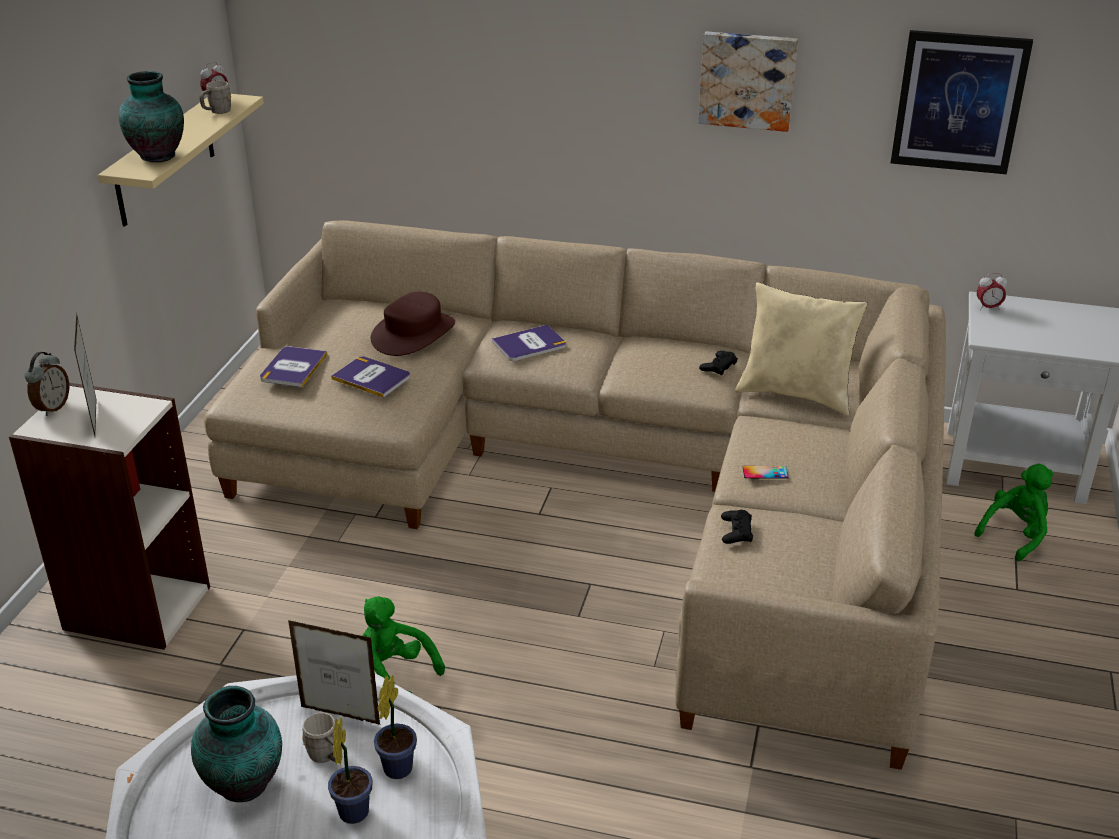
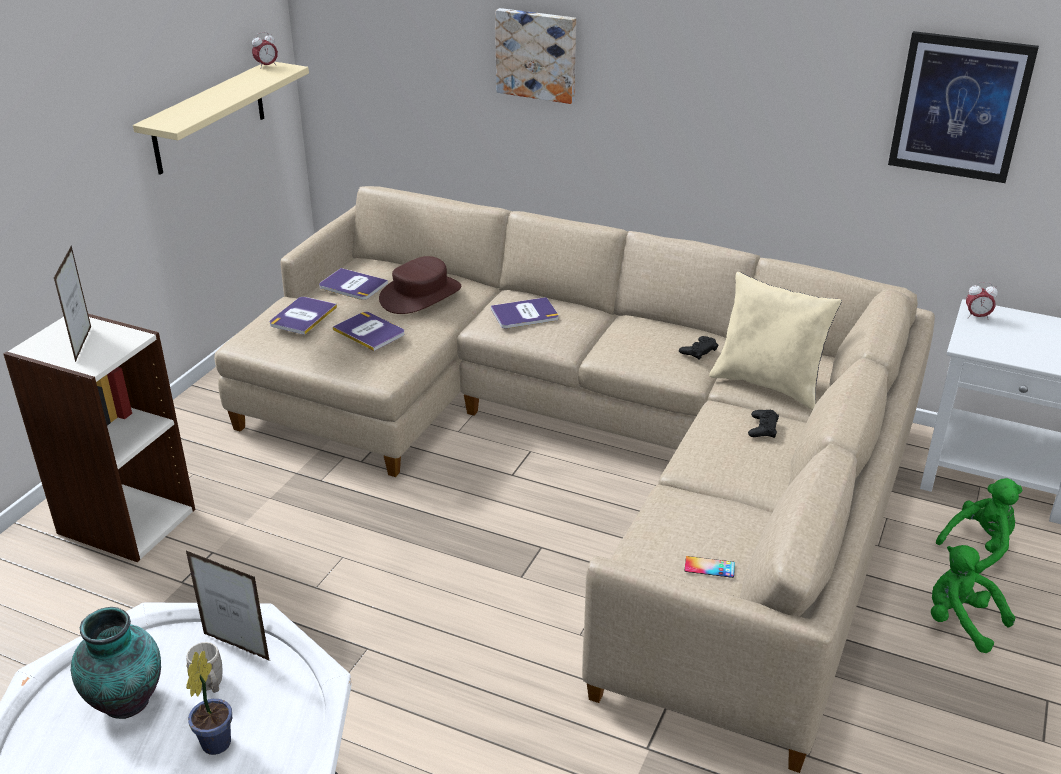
camera: 10 degrees right, 0 degrees up
alarm clock [24,352,69,416] -> none
vase [119,71,184,162] -> none
grey mug [199,81,231,114] -> none
green plush toy [363,596,445,694] -> green plush toy moved to [931,545,1015,653]
potted plant [374,675,417,779] -> none
picture [698,32,798,132] -> picture moved to [495,8,576,104]
black game controller [721,510,753,544] -> black game controller moved to [748,410,779,438]
phone [743,466,788,479] -> phone moved to [684,556,735,578]
none -> book [319,268,388,300]

